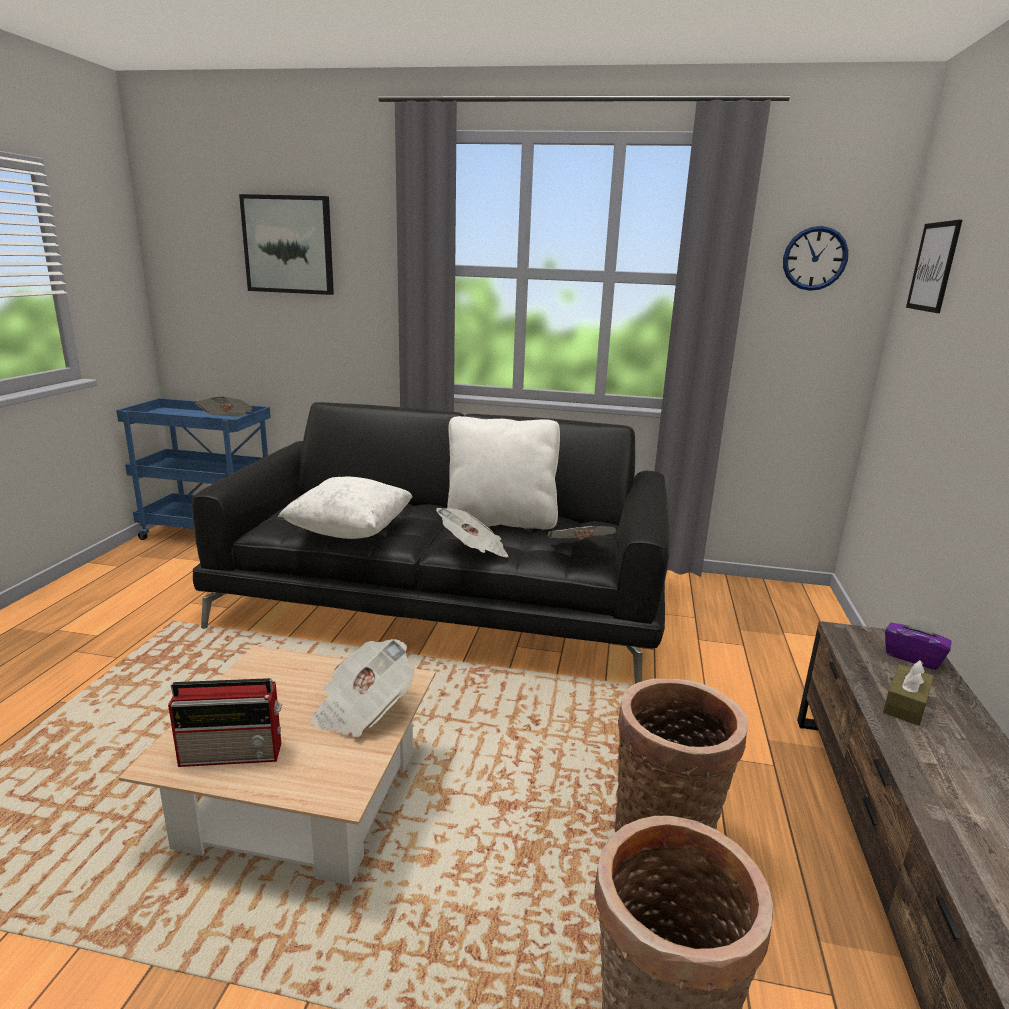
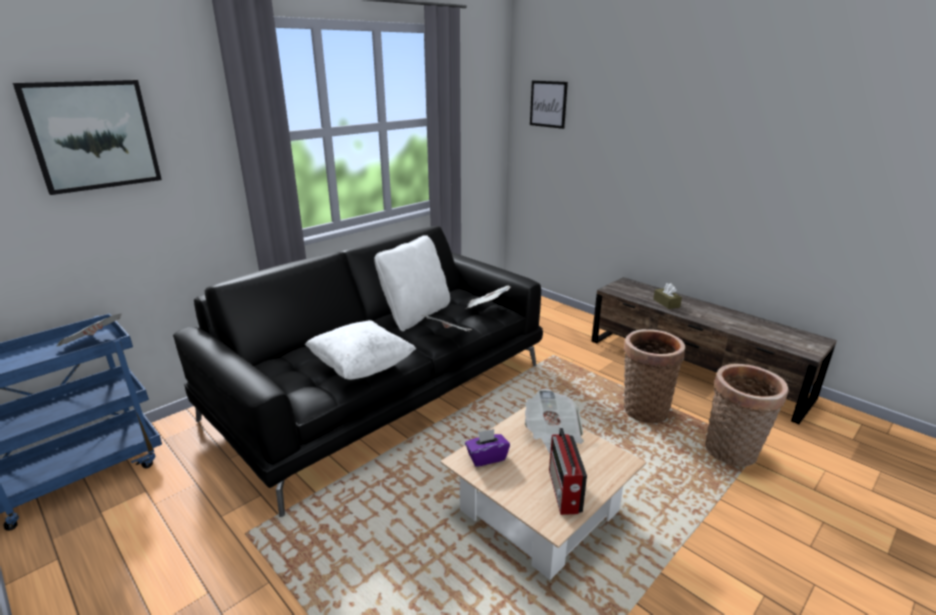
camera: 55 degrees left, 5 degrees up
radio [168,678,282,767] -> radio turned 150 degrees clockwise [549,428,587,515]
wall clock [783,226,848,291] -> none
purple tissue box [885,613,952,670] -> purple tissue box moved to [465,429,510,467]

